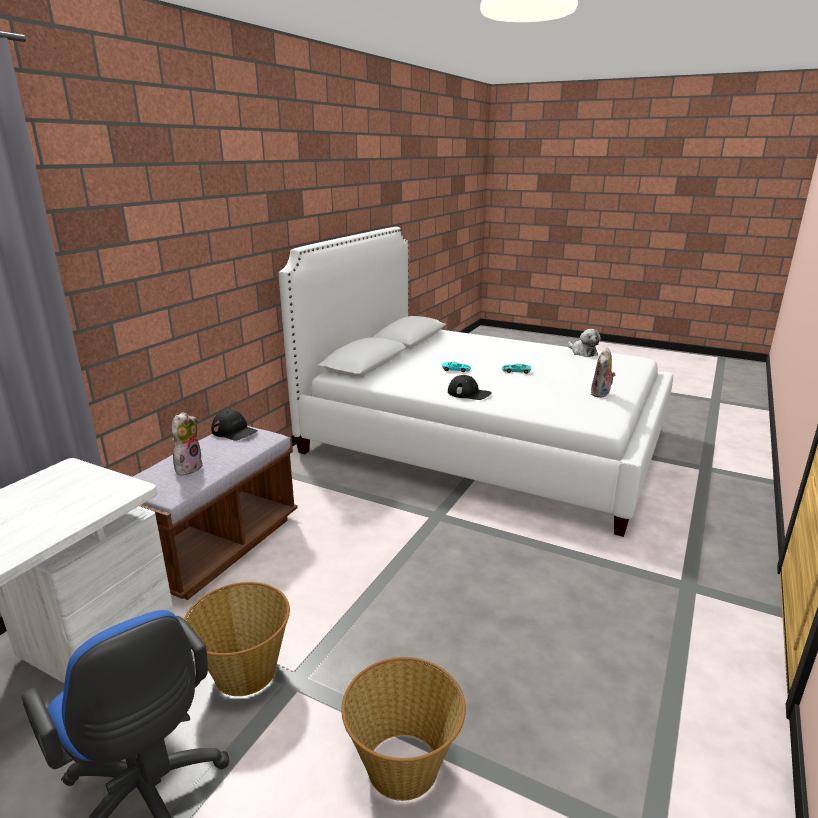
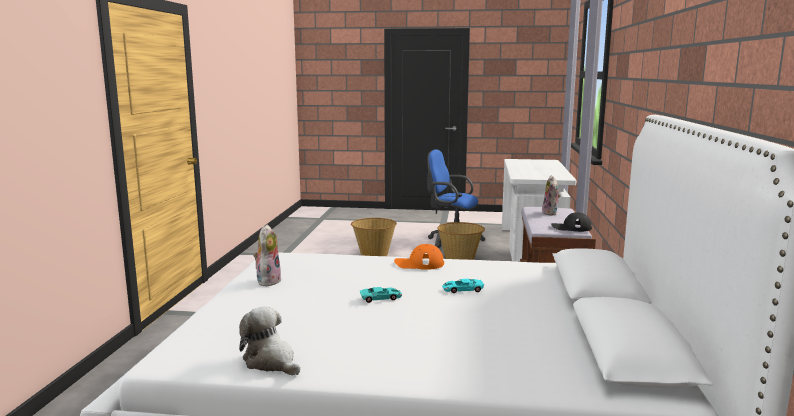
camera: 160 degrees right, 10 degrees down
black cap [448,375,492,400] -> orange cap [394,244,444,270]

